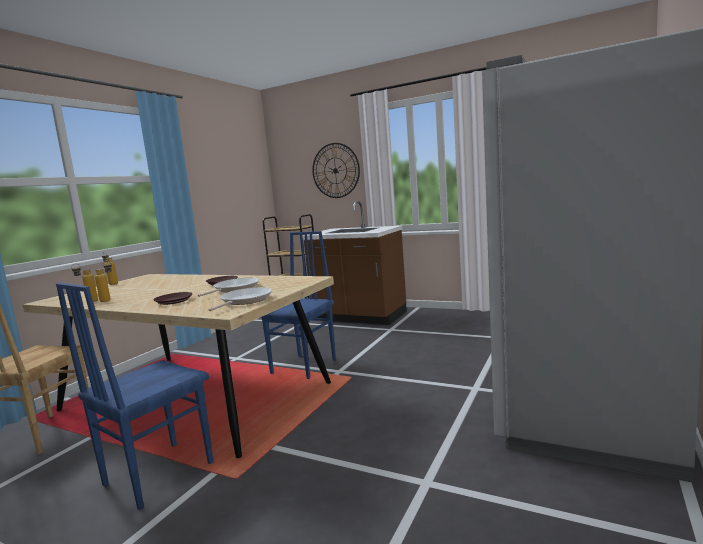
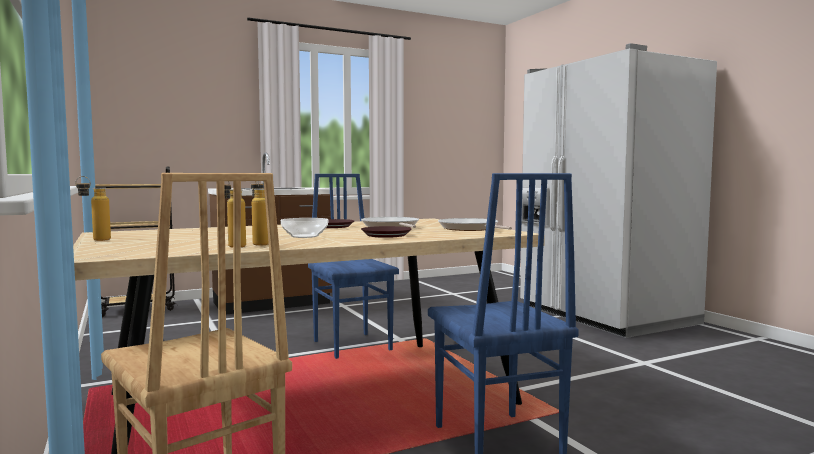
camera: 55 degrees left, 5 degrees down
wall clock [312,143,360,198] -> none
none -> bowl [281,218,328,238]

